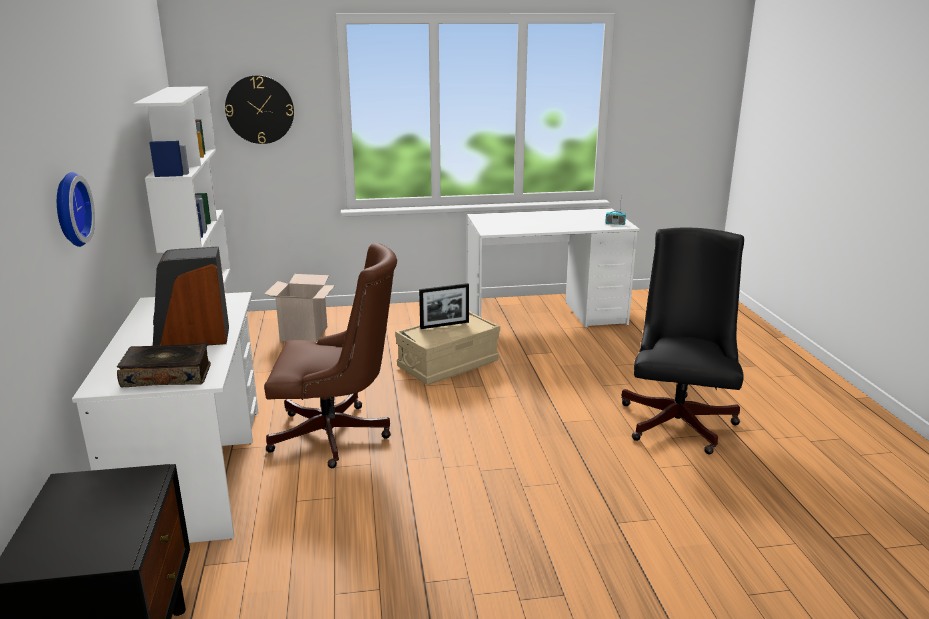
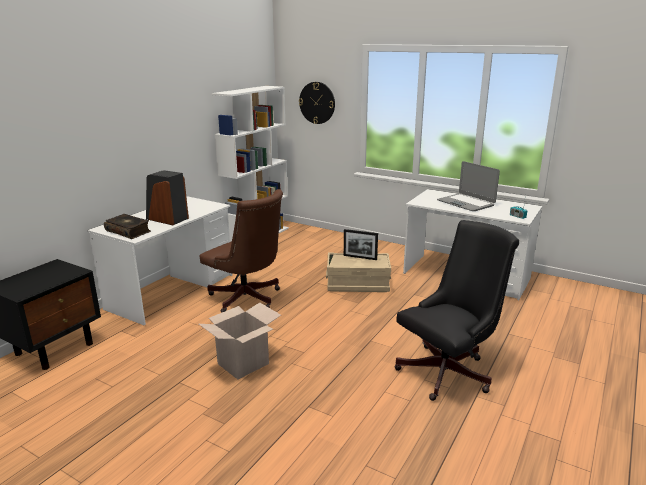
camera: 40 degrees right, 0 degrees up
wall clock [57,172,95,247] -> none
cardboard box [265,274,335,342] -> cardboard box moved to [199,302,281,380]
none -> laptop [437,161,500,211]

